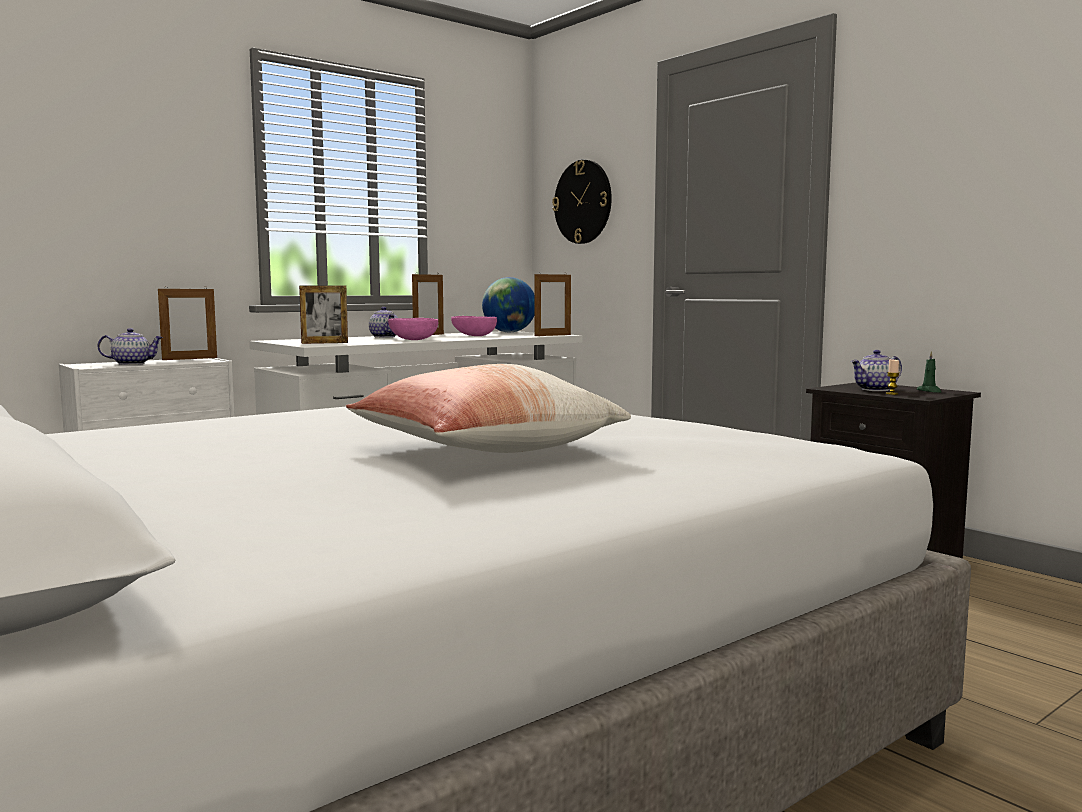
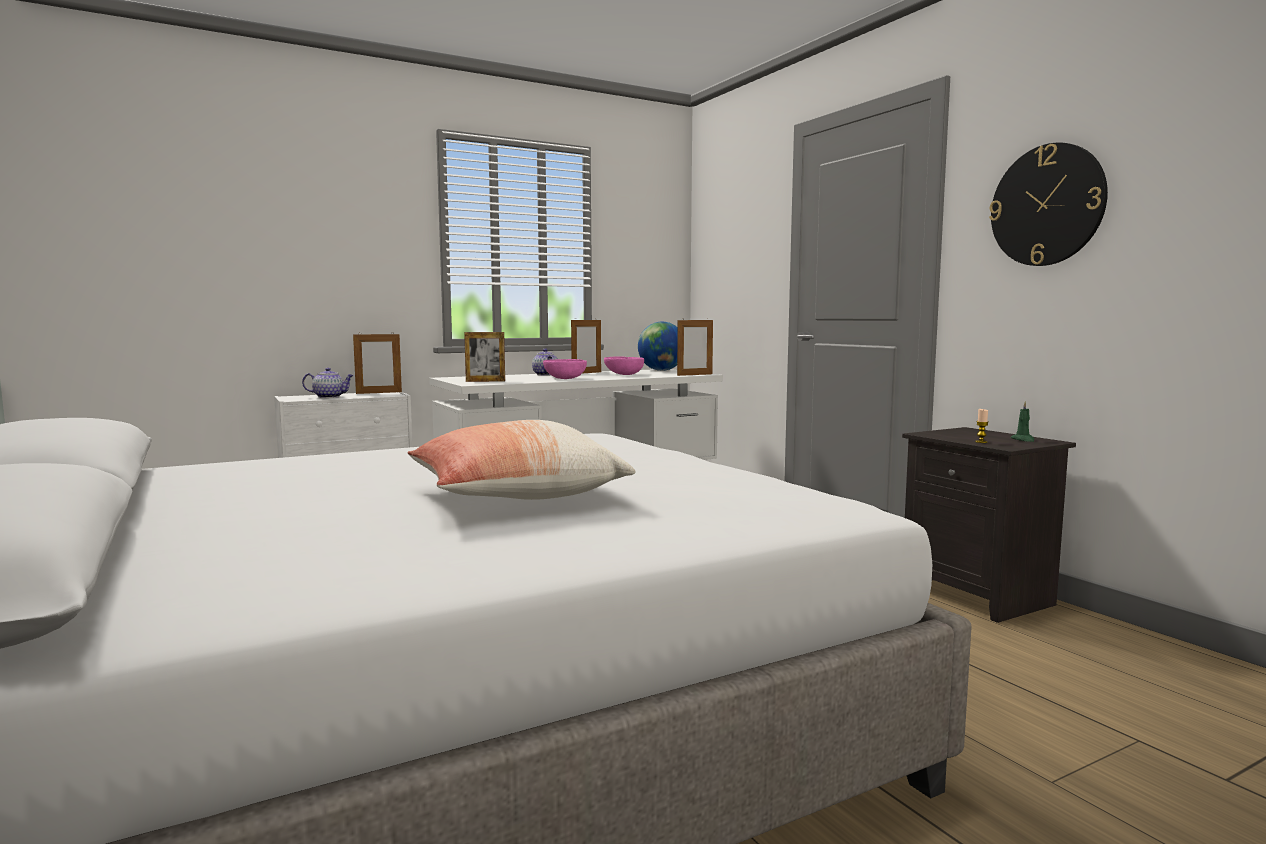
camera: 10 degrees right, 0 degrees up
wall clock [552,160,612,244] -> wall clock moved to [989,143,1108,266]
teapot [851,350,902,391] -> none

